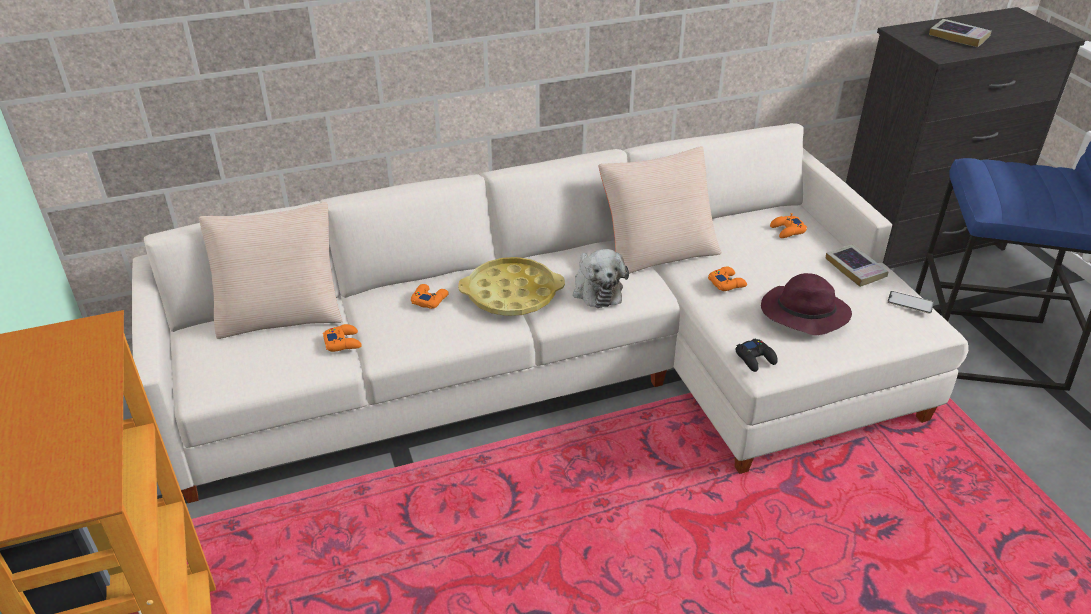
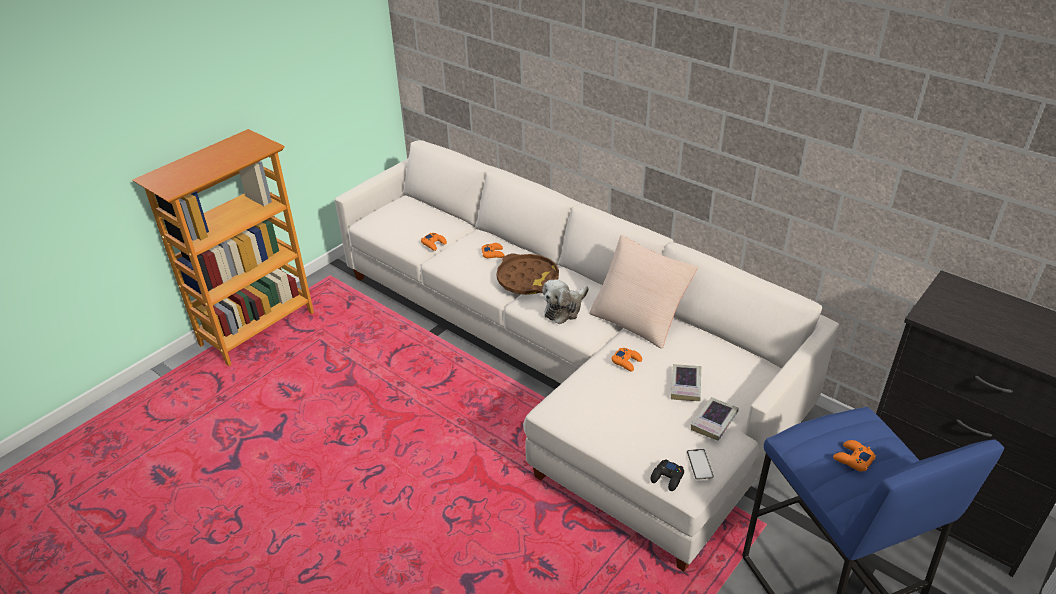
camera: 60 degrees right, 0 degrees up
beige pillow [199,202,343,339] -> none
yellow tray [458,257,565,316] -> brown tray [496,253,559,295]
black game controller [736,339,778,372] -> black game controller moved to [650,460,684,491]
purple hat [761,273,852,335] -> none
orange game controller [770,213,807,238] -> orange game controller moved to [833,440,876,472]
book [929,19,991,47] -> book moved to [671,364,701,401]

